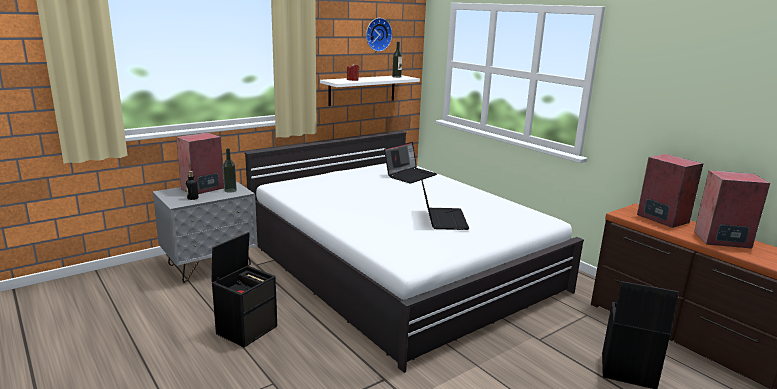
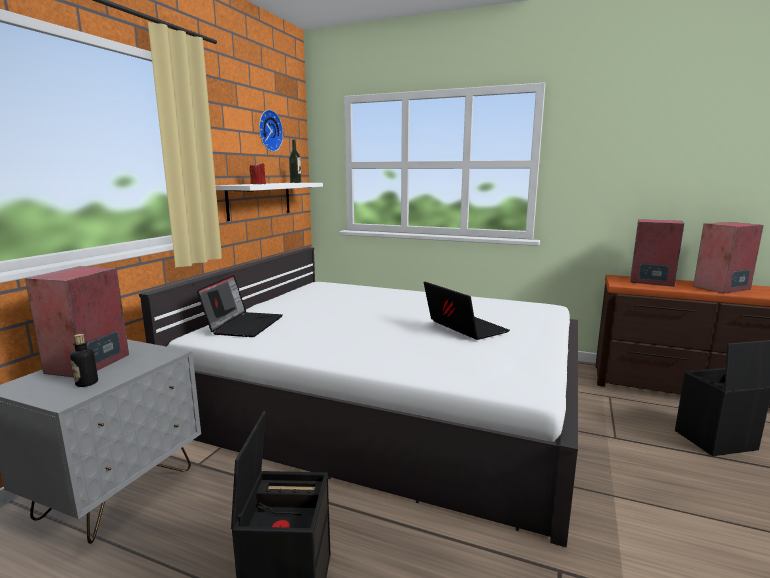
camera: 30 degrees left, 5 degrees down
bottle [223,148,237,193] -> none
laptop [384,142,437,184] -> laptop moved to [197,275,283,337]

